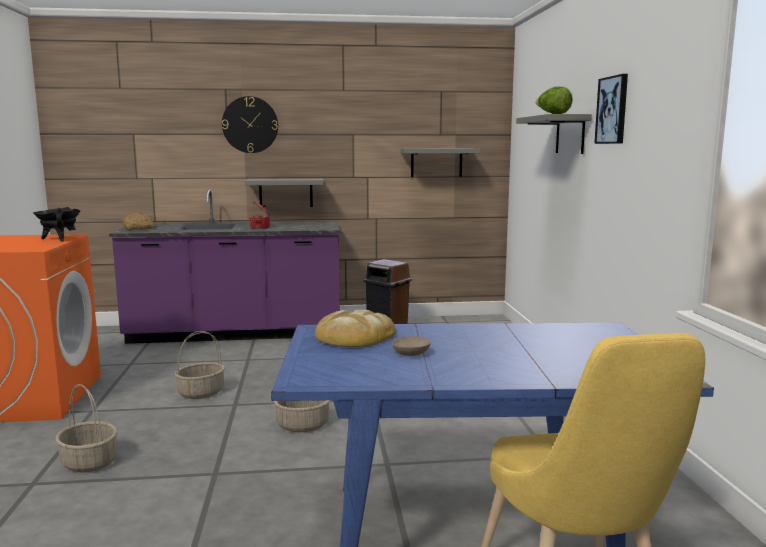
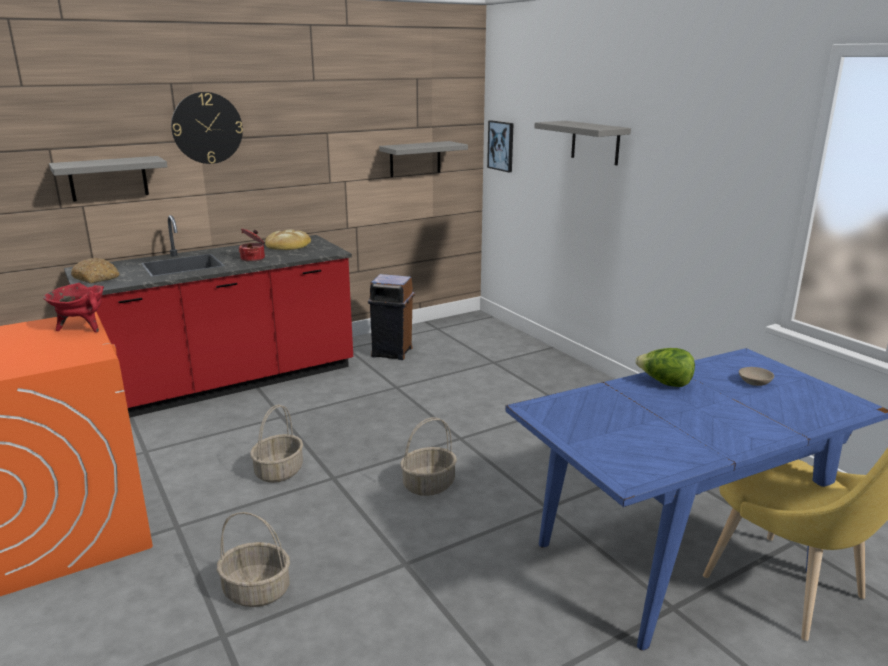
camera: 25 degrees left, 10 degrees up
black cooking pot [33,207,81,242] -> red cooking pot [43,283,104,333]
purple counter [109,189,340,344] -> red counter [64,215,353,418]
grey shelf [245,178,324,207] -> grey shelf moved to [49,156,167,202]
bread [315,310,396,347] -> bread moved to [265,229,311,250]
beige bowl [392,336,431,356] -> beige bowl moved to [739,367,774,386]
lettuce [536,86,573,114] -> lettuce moved to [635,348,695,387]
picture [594,74,628,144] -> picture moved to [487,120,514,173]

